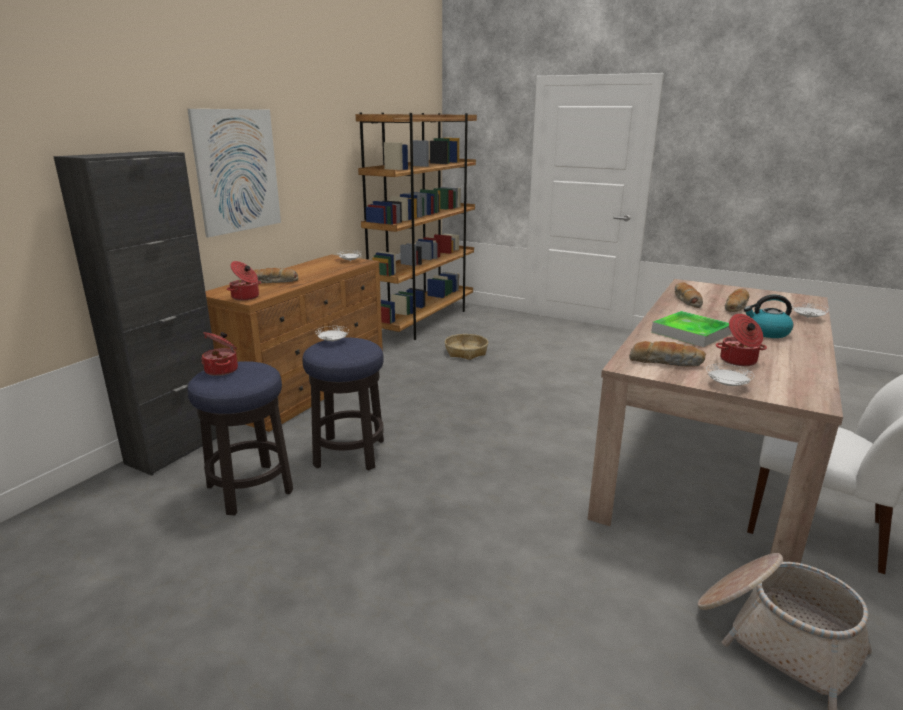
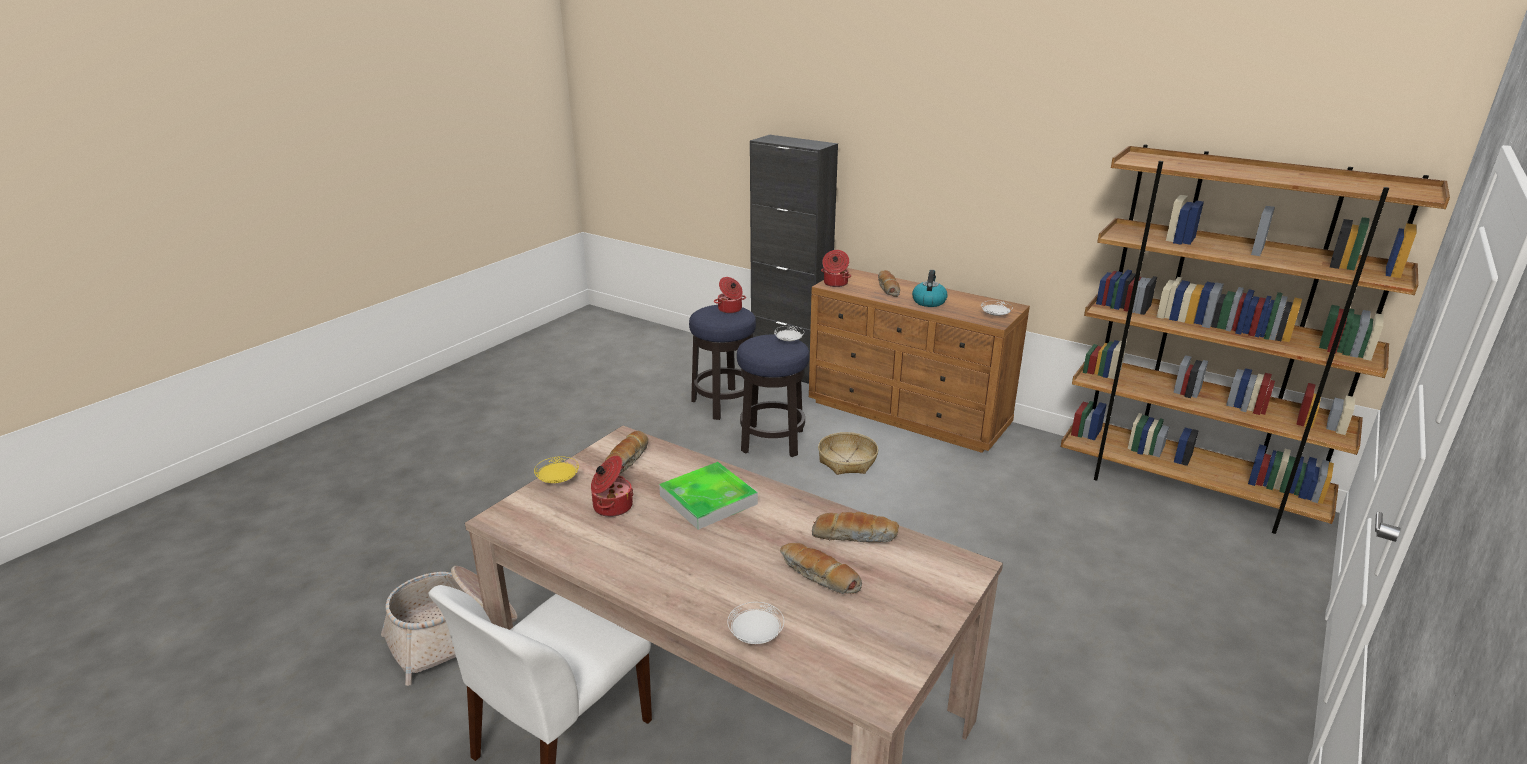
camera: 95 degrees right, 5 degrees up
picture [187,109,281,237] -> none
basket [445,334,488,360] -> basket moved to [818,432,878,475]
white plate [706,364,754,386] -> yellow plate [534,456,579,483]
kettle [744,295,793,338] -> kettle moved to [912,270,948,307]

